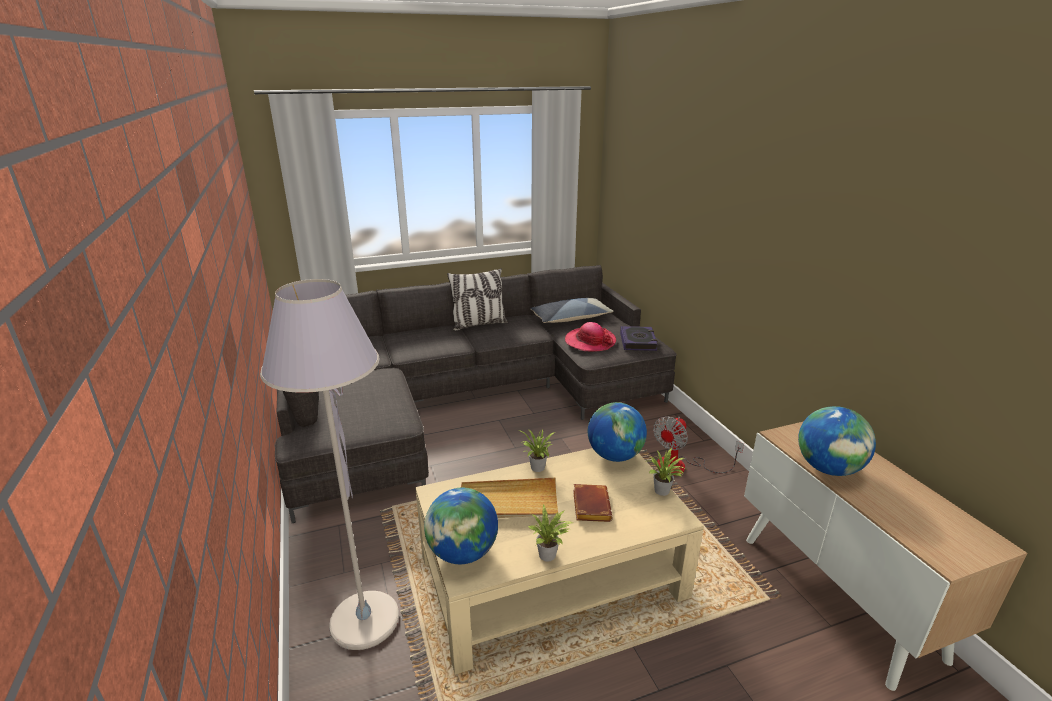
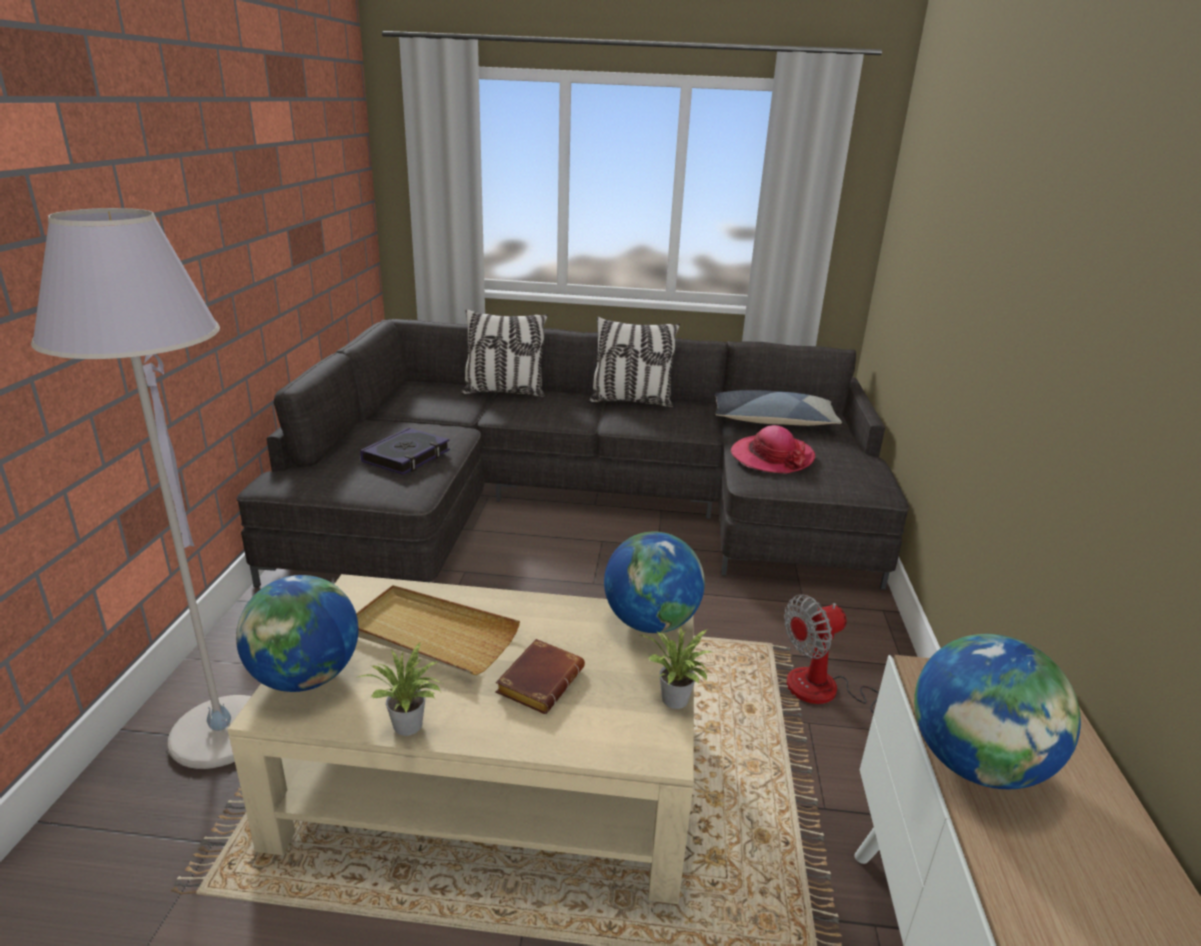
camera: 25 degrees right, 0 degrees up
potted plant [518,430,555,472] -> none
book [620,326,658,351] -> book moved to [360,428,450,475]
none -> pillow [461,309,548,397]

